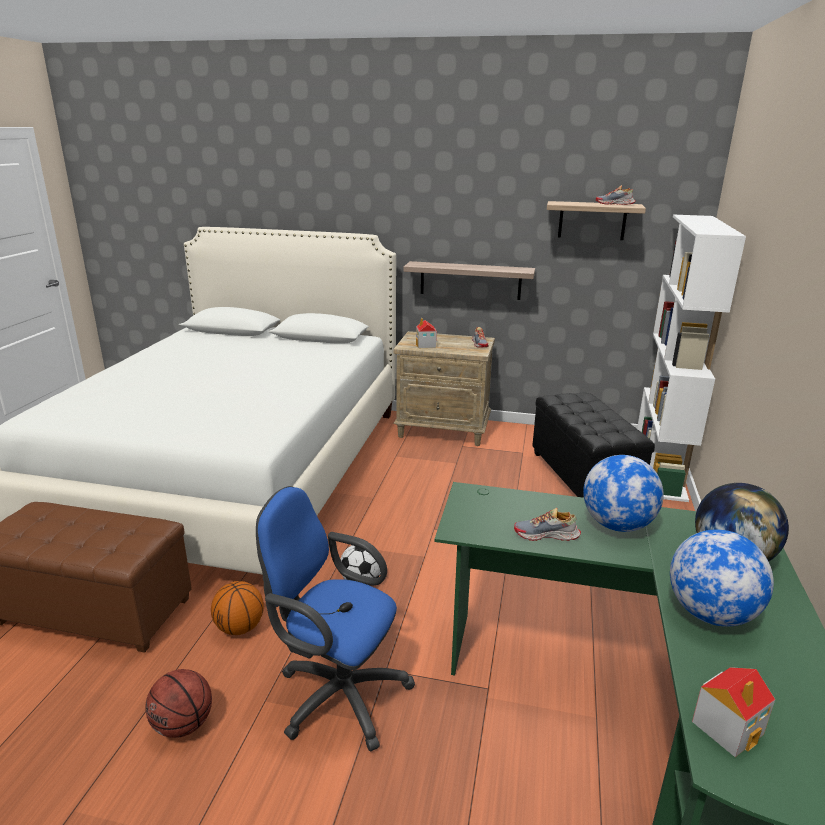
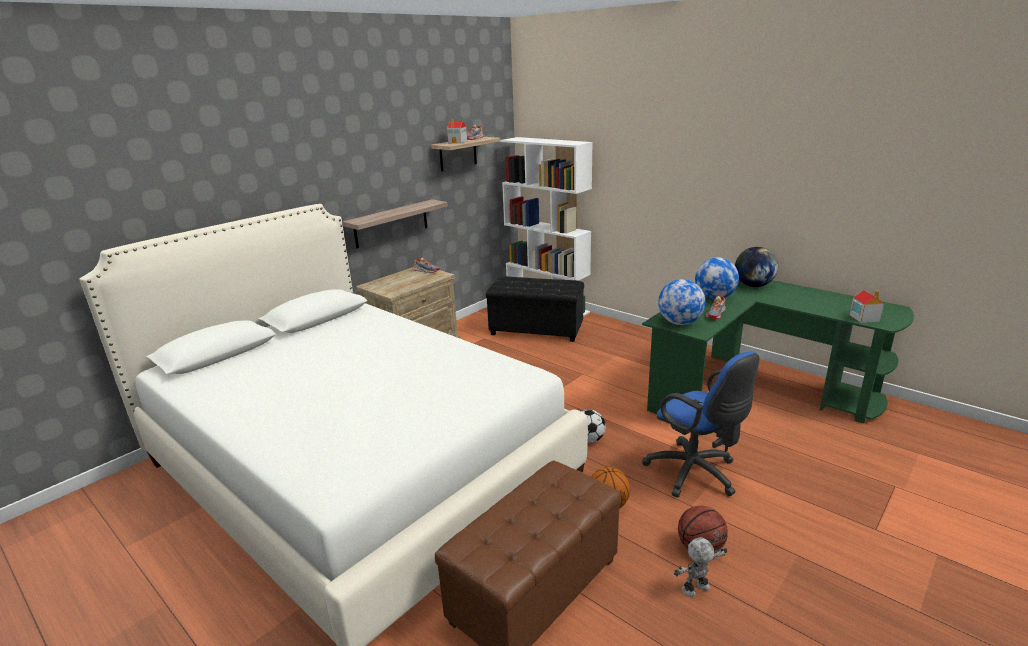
camera: 60 degrees left, 0 degrees up
blue office chair [256,486,415,752] -> blue office chair turned 90 degrees counterclockwise [642,351,760,498]
toy house [416,318,437,348] -> toy house moved to [447,119,467,144]
globe [670,529,774,627] -> globe moved to [658,279,706,325]
none -> toy robot [674,537,727,597]

